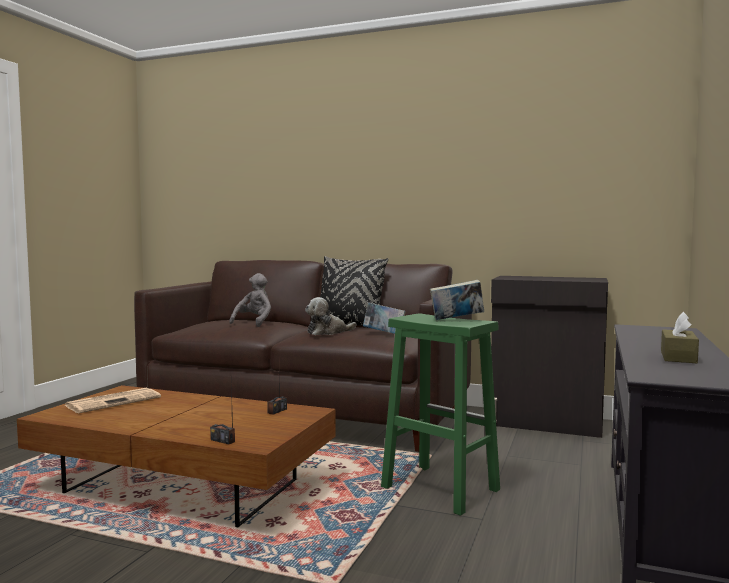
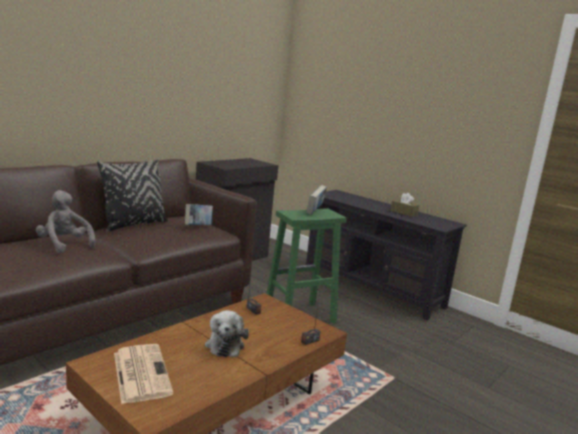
camera: 70 degrees left, 10 degrees up
plush toy [305,297,356,335] -> plush toy moved to [205,310,249,357]

